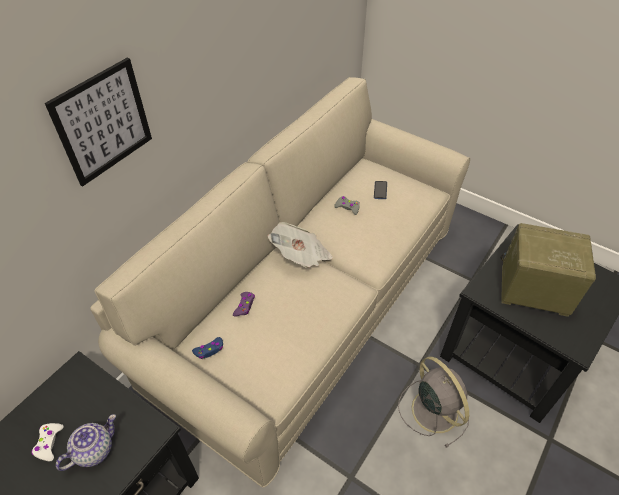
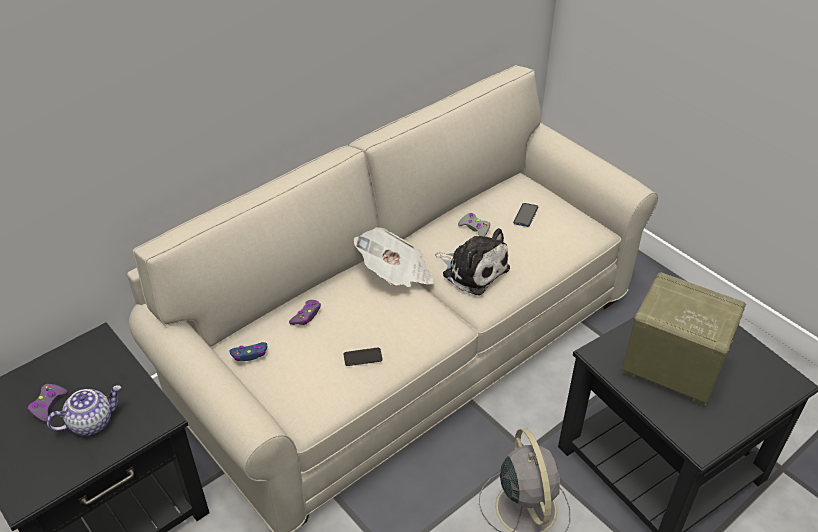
camera: 15 degrees right, 5 degrees down
white game controller [32,423,64,462] -> purple game controller [28,384,67,422]
picture [45,57,152,186] -> none
none -> phone [343,348,383,366]
none -> plush toy [435,228,510,296]

